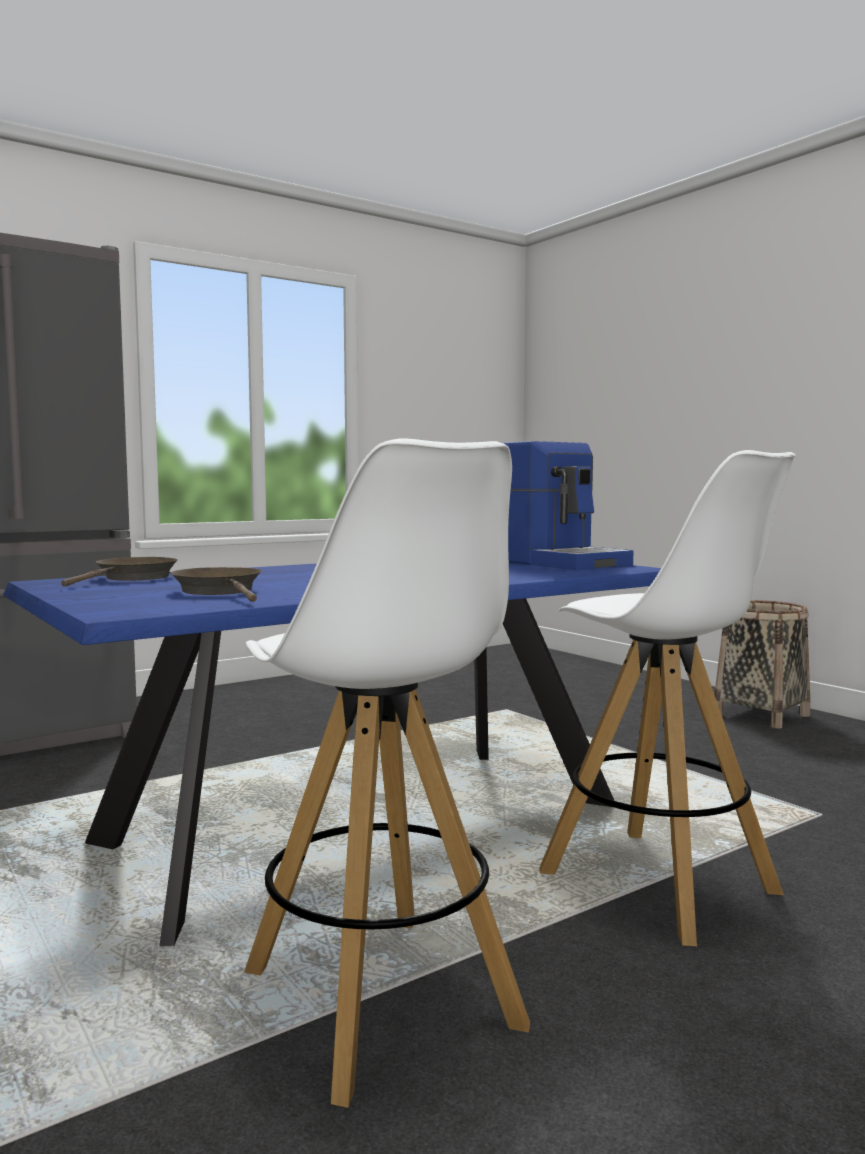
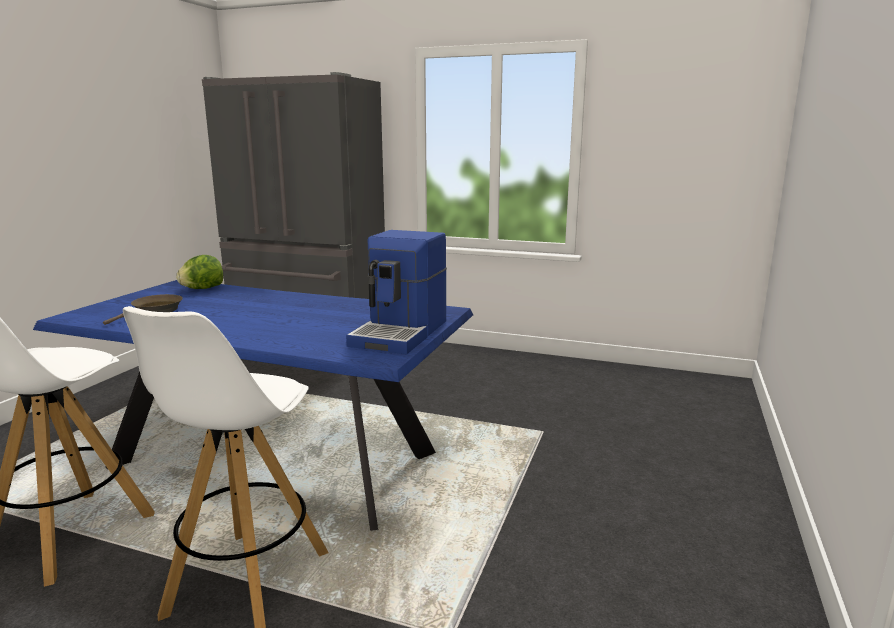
camera: 55 degrees right, 10 degrees up
brown frying pan [61,557,178,586] -> lettuce [177,255,223,289]
basket [714,600,810,728] -> none

